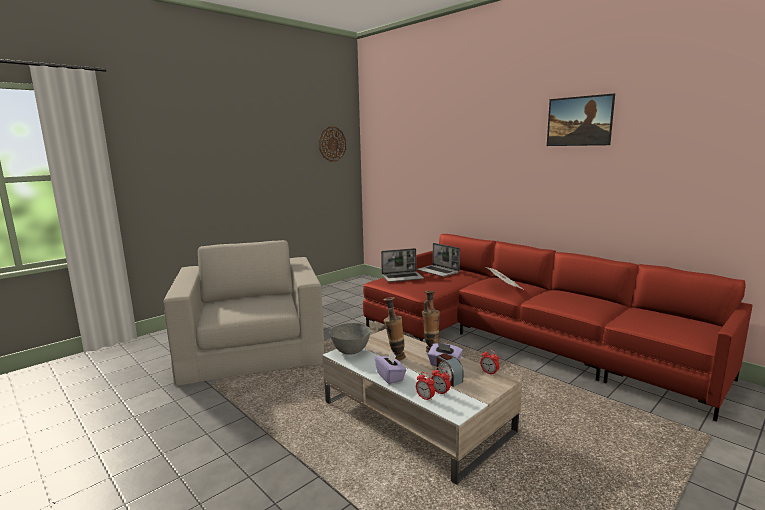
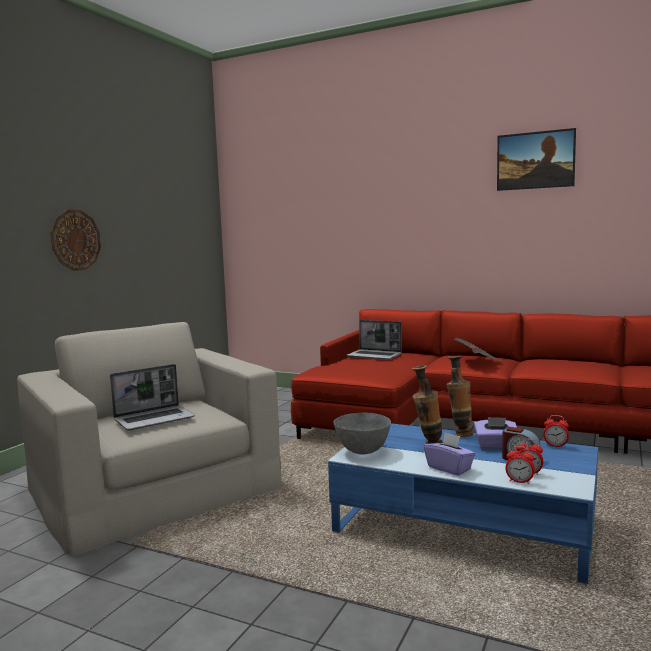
camera: 20 degrees left, 5 degrees down
wall clock [319,127,346,162] -> wall clock moved to [51,210,101,271]
beige coffee table [322,329,522,485] -> blue coffee table [328,423,598,584]
laptop [381,248,424,282] -> laptop moved to [110,364,195,430]

